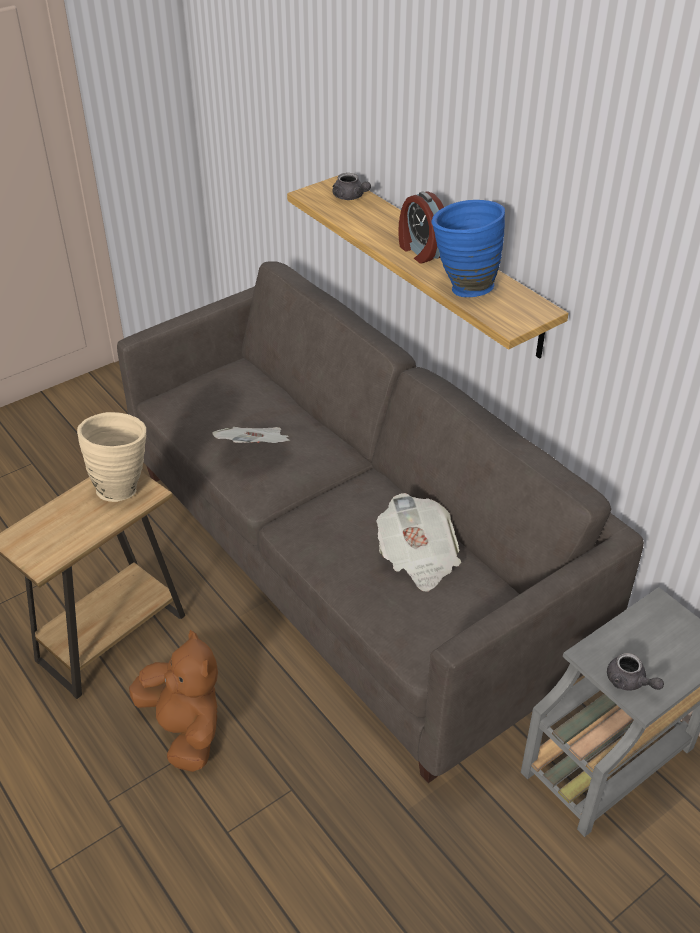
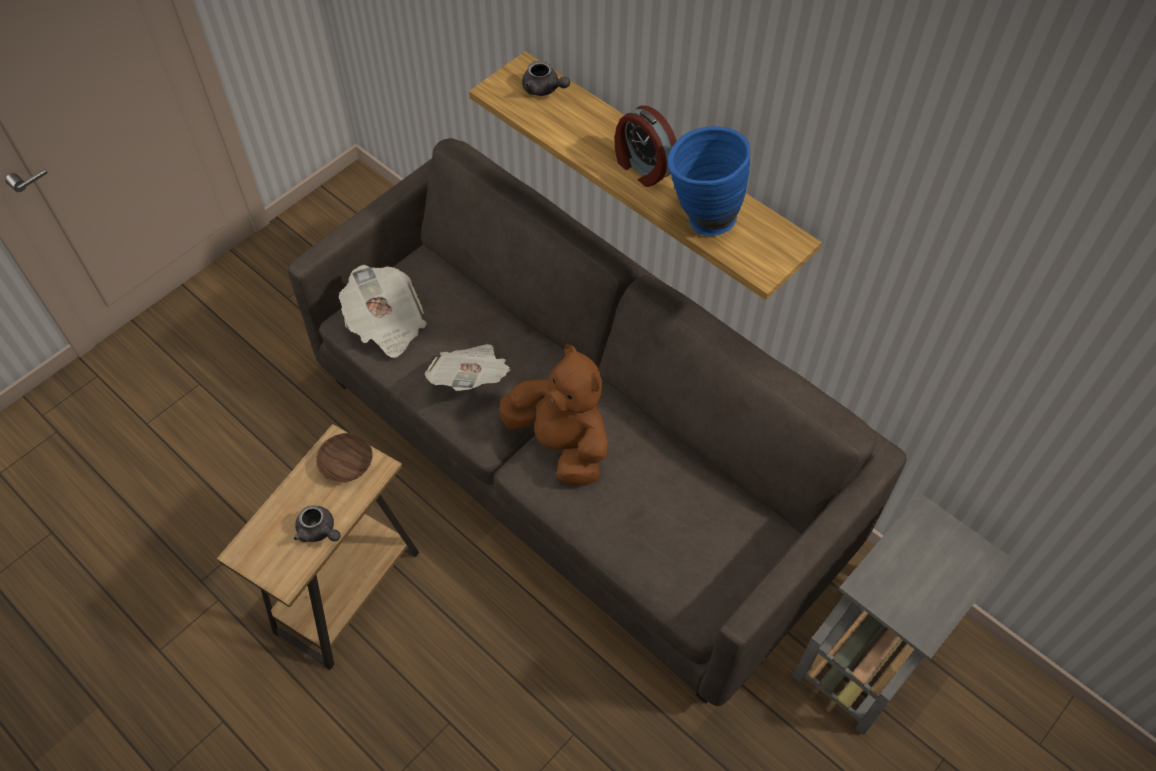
camera: 10 degrees left, 15 degrees up
beige vase [77,412,146,502] -> brown bowl [316,433,372,482]
brown plush toy [129,630,218,772] -> brown plush toy moved to [499,344,609,486]
newspaper [376,493,461,592] -> newspaper moved to [339,265,427,358]
grey teapot [607,653,664,691] -> grey teapot moved to [294,505,341,542]

